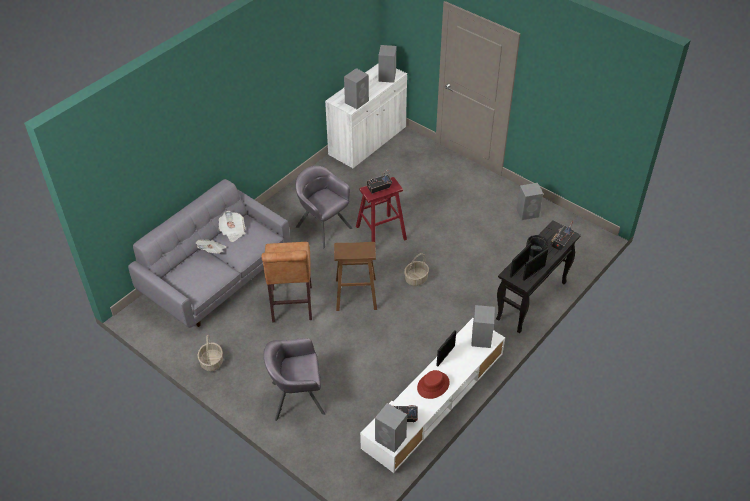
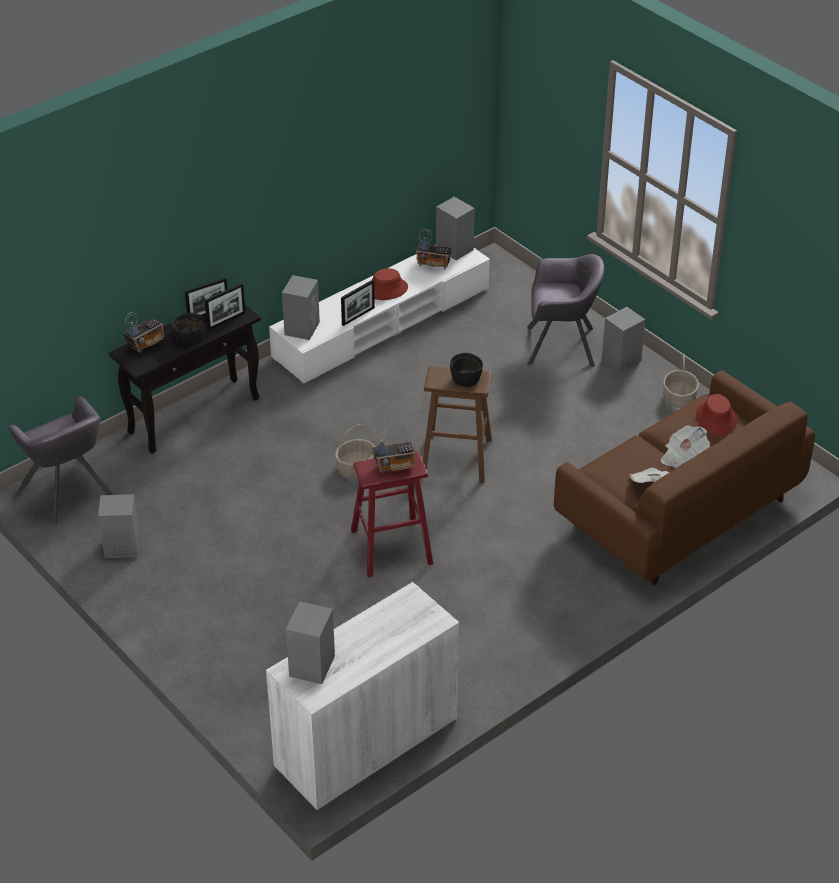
camera: 170 degrees left, 5 degrees down
grey sofa [128,179,290,328] -> brown sofa [554,370,815,585]
brown stool [262,242,312,323] -> none
grey armchair [295,166,353,248] -> grey armchair moved to [9,396,113,525]
grey speaker [344,68,369,109] -> grey speaker moved to [602,307,645,372]
none -> black bowl [450,353,483,387]
none -> red hat [696,394,737,435]

